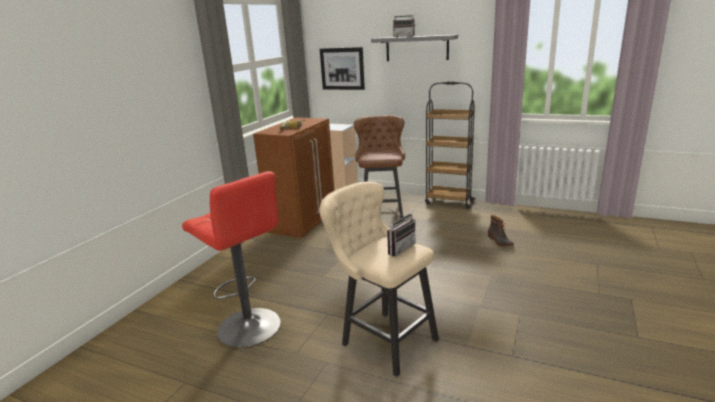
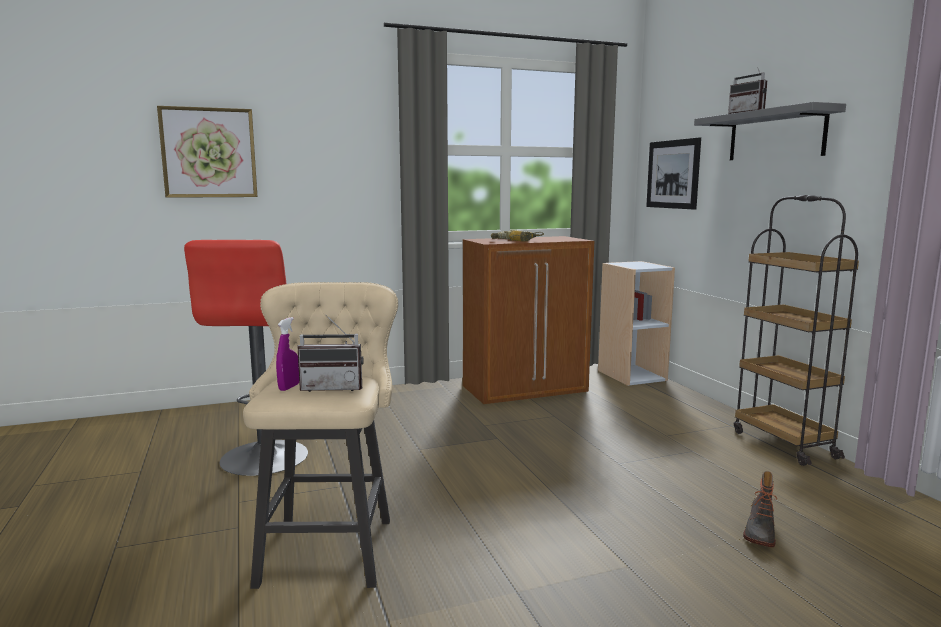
camera: 45 degrees right, 10 degrees down
brown stool [354,115,405,219] -> none
none -> picture [157,106,258,198]
none -> purple spray bottle [276,317,299,391]

